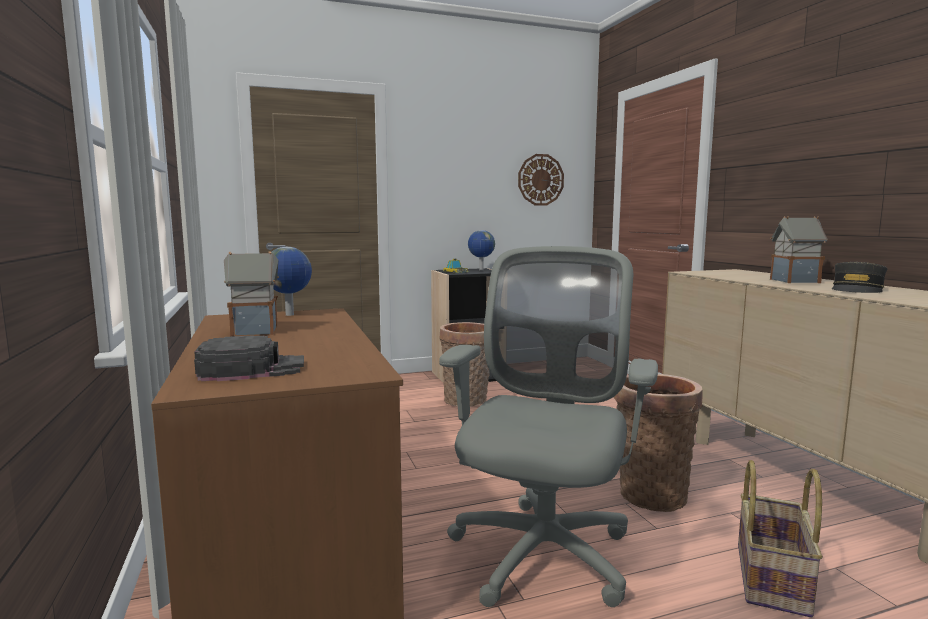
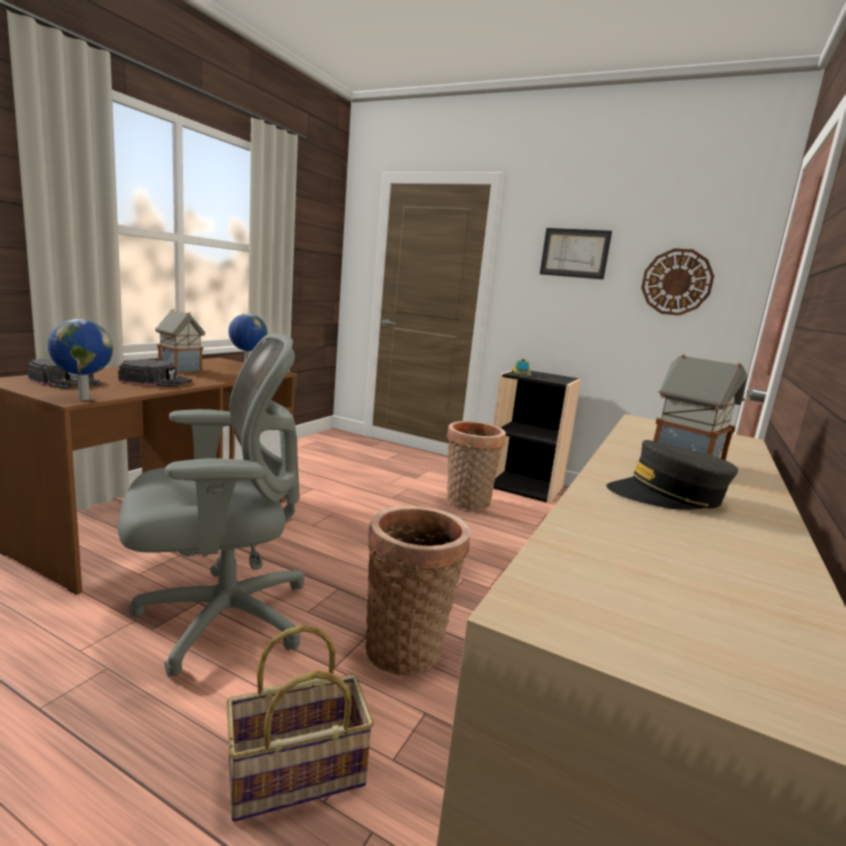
camera: 45 degrees right, 5 degrees up
globe [468,230,495,270] -> globe moved to [48,319,113,400]
none -> black cap [118,359,192,387]
none -> picture [540,228,612,280]

